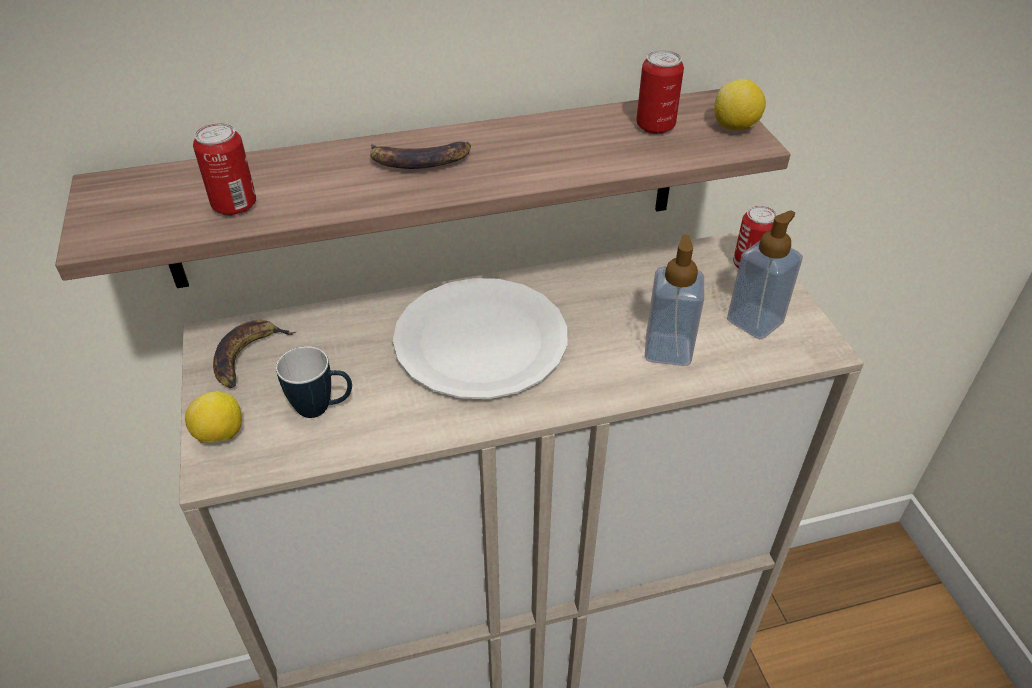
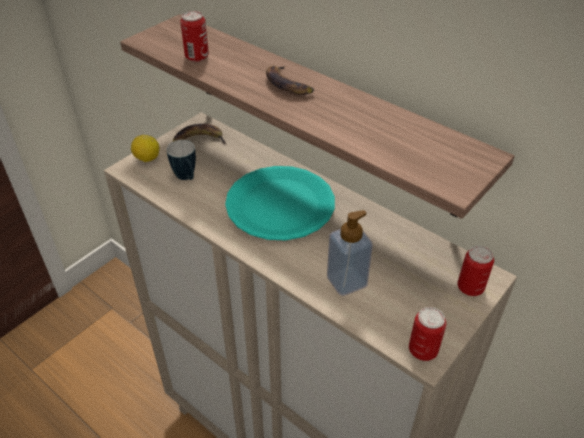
camera: 55 degrees right, 0 degrees up
white plate [393,278,567,399] -> turquoise plate [225,166,335,240]
can [636,50,684,134] -> can moved to [409,307,446,361]
lemon [714,79,766,130] -> none
soap dispenser [727,210,803,339] -> none

